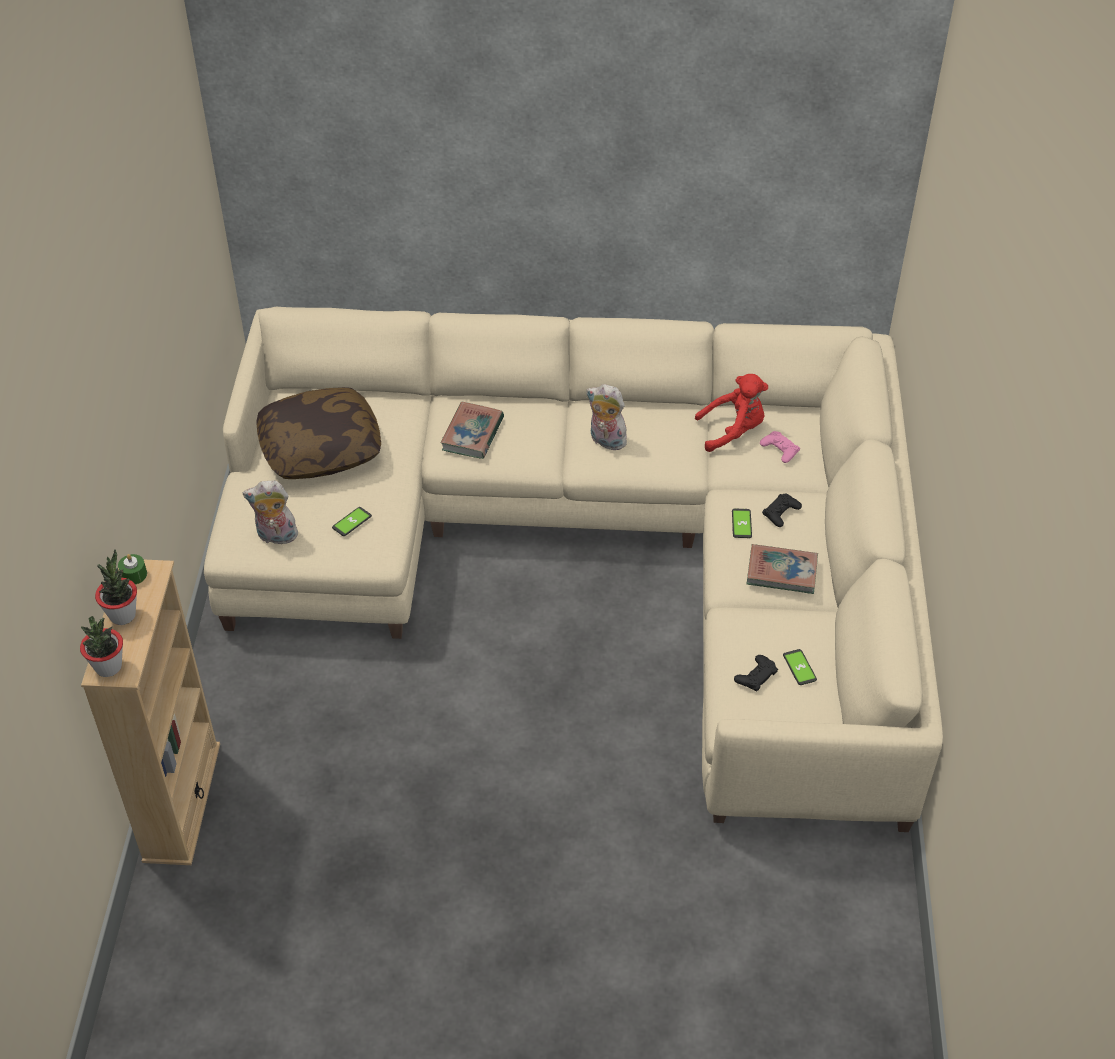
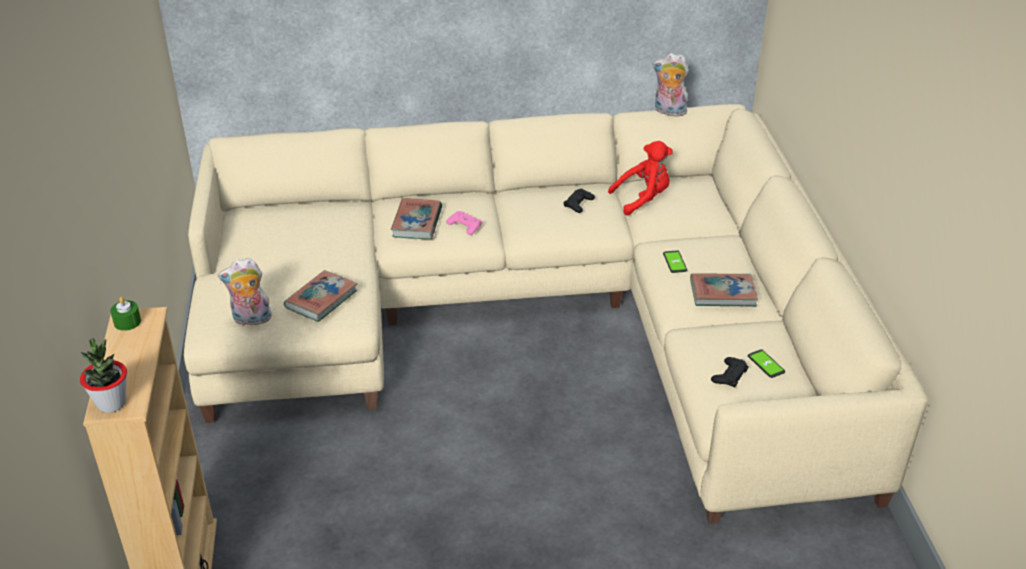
camera: 10 degrees left, 10 degrees down
potted plant [95,549,137,625] -> none
pillow [256,387,381,479] -> none
phone [332,507,372,536] -> book [284,270,357,322]
plush toy [586,384,627,450] -> plush toy moved to [653,53,689,117]
pink game controller [760,431,800,463] -> pink game controller moved to [446,211,482,235]
black game controller [762,494,802,527] -> black game controller moved to [563,189,595,213]

